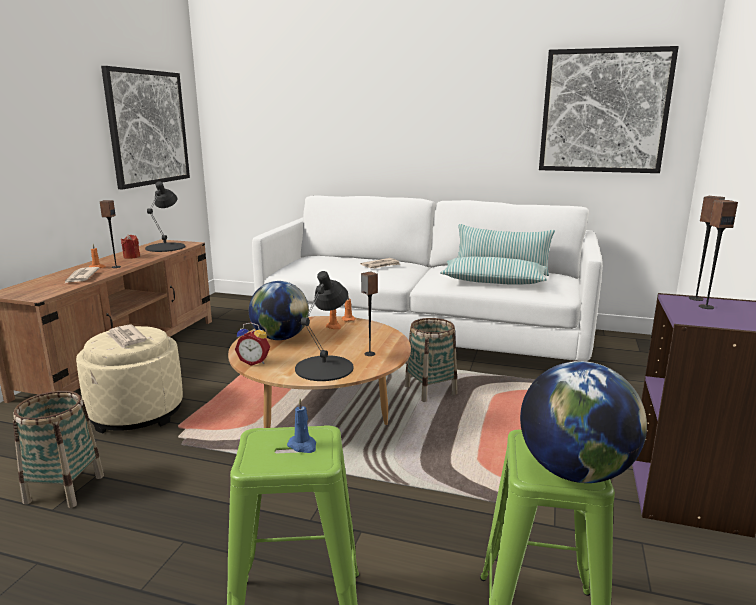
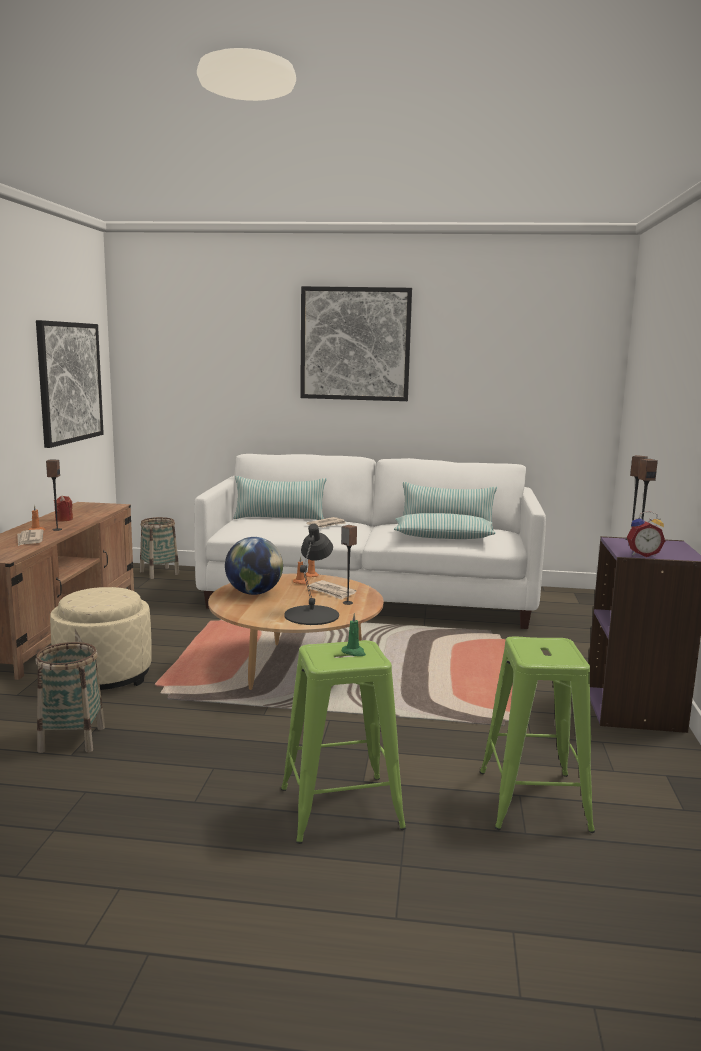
camera: 10 degrees left, 5 degrees down
newspaper [106,324,147,349] -> newspaper moved to [308,580,356,600]
black table lamp [145,181,185,252] -> none
alarm clock [235,322,270,366] -> alarm clock moved to [627,511,665,557]
blue candle [287,399,316,453] -> green candle [342,613,366,656]
basket [405,318,458,402] -> basket moved to [140,517,179,579]
globe [520,361,647,483] -> none
picture [539,46,679,173] -> picture moved to [300,286,412,401]
none -> pillow [234,476,326,520]

